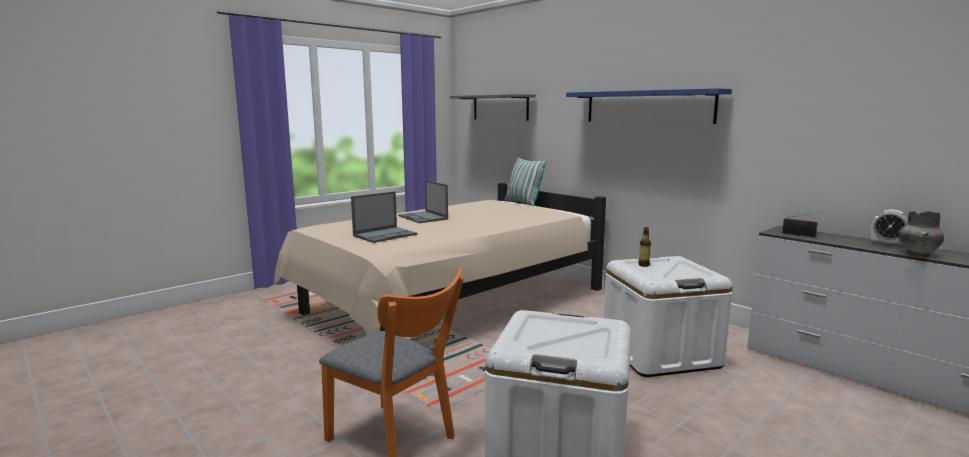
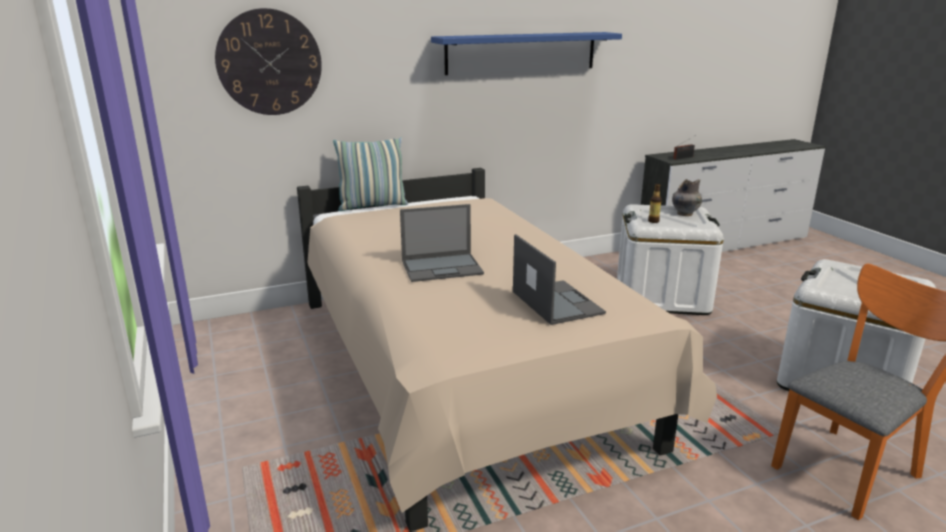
camera: 70 degrees left, 10 degrees up
grey shelf [450,94,536,121] -> wall clock [215,8,322,115]
alarm clock [870,210,908,247] -> none
grey vase [898,211,944,257] -> grey vase moved to [672,179,702,216]

